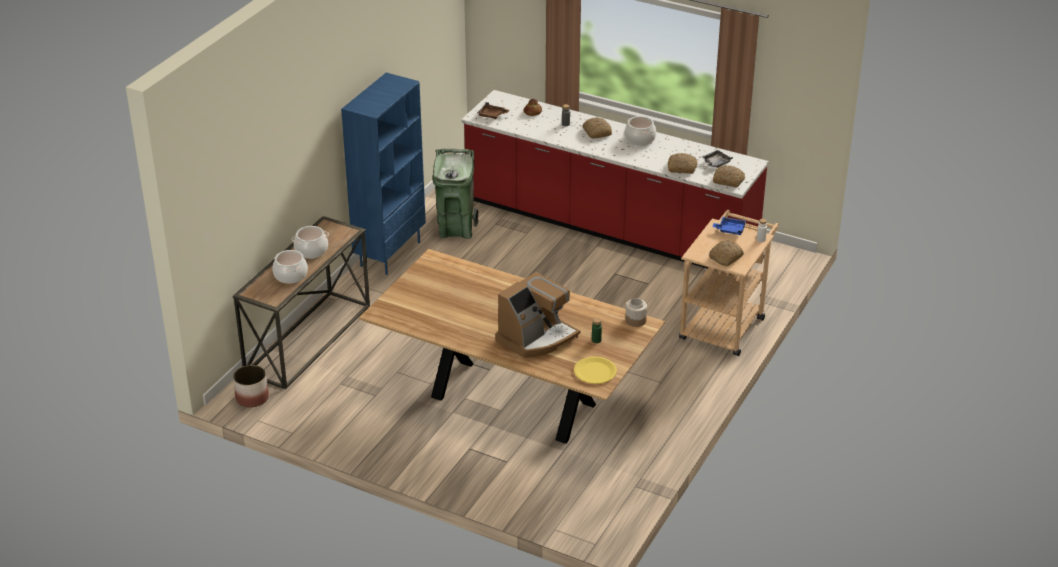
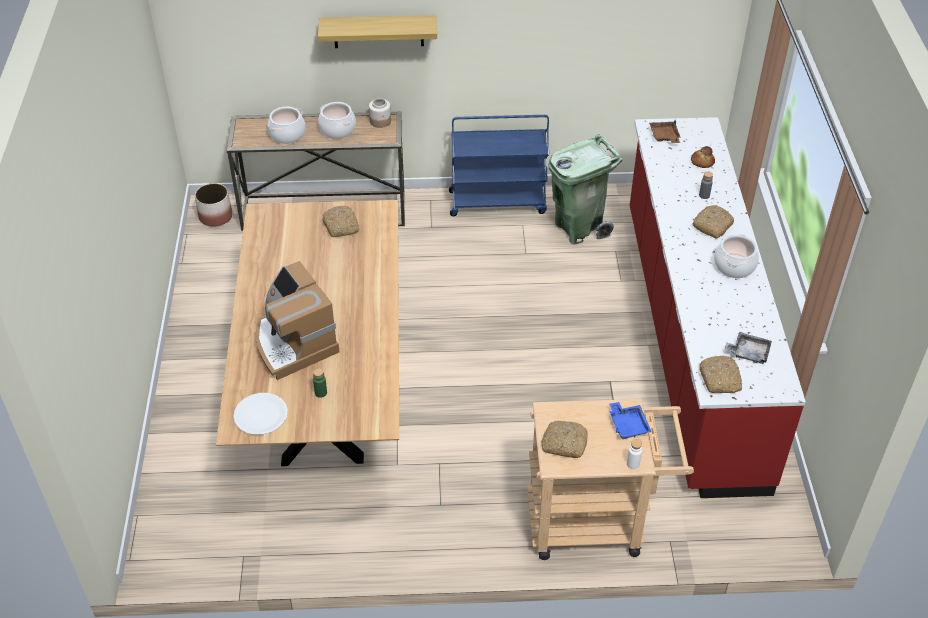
camera: 60 degrees right, 10 degrees up
blue bookcase [341,73,426,275] -> blue cart [449,115,549,216]
coffee machine [495,272,580,358] -> coffee machine turned 45 degrees clockwise [256,261,340,380]
yellow plate [574,357,617,384] -> white plate [233,393,288,435]
jar [625,298,647,327] -> jar moved to [369,98,391,128]
bread [668,153,698,174] -> bread moved to [322,206,359,237]
none -> shelf [318,15,437,48]

